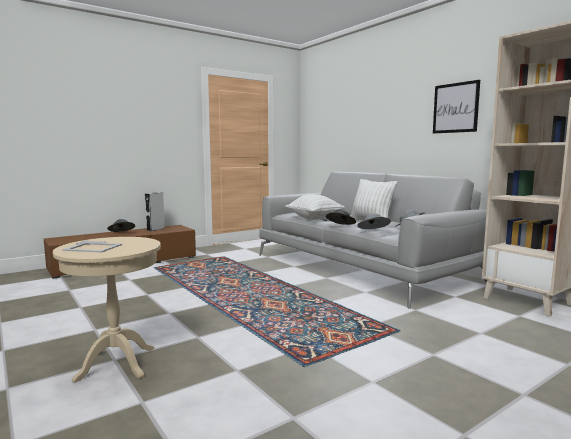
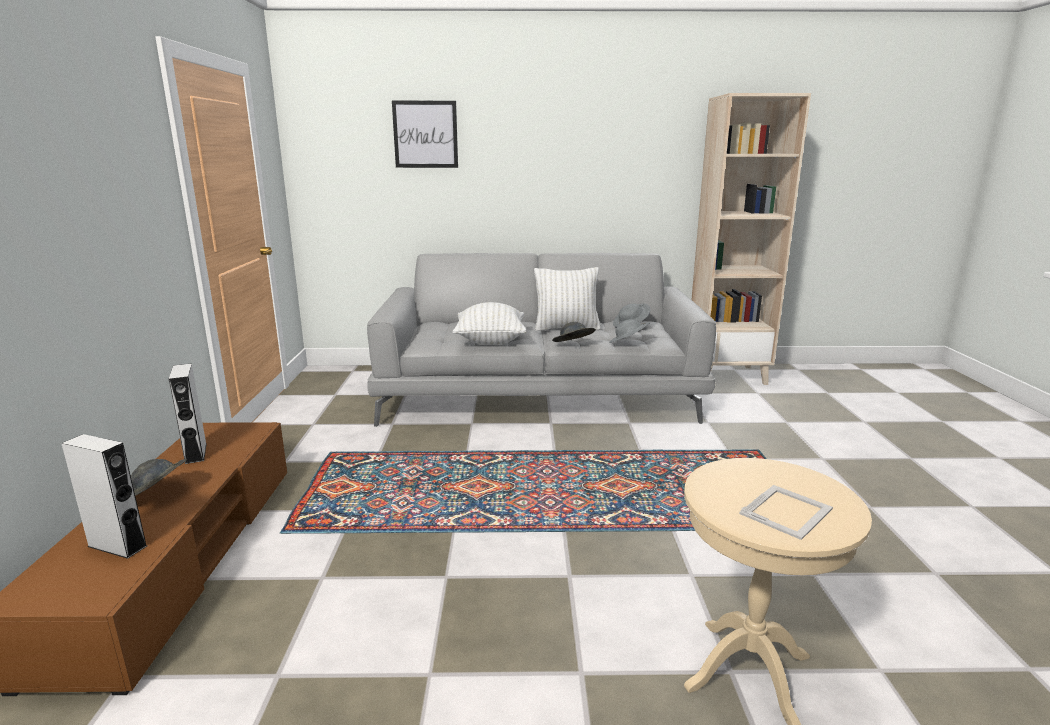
camera: 55 degrees left, 10 degrees up
picture [433,80,480,134] -> picture moved to [392,101,458,168]
none -> grey speaker [61,434,147,559]

